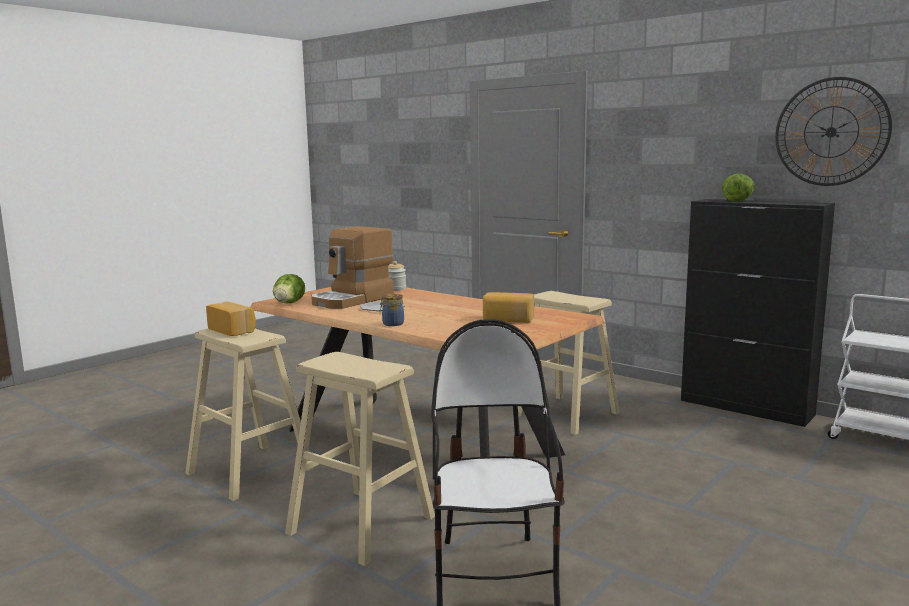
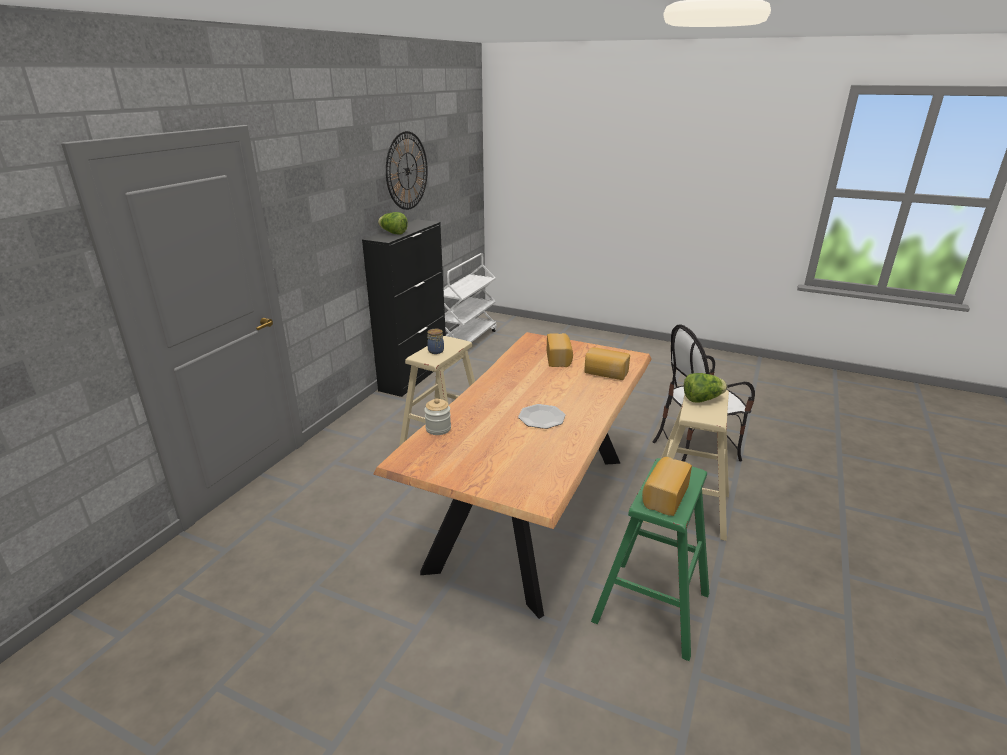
camera: 105 degrees left, 15 degrees up
beige stool [185,329,314,501] -> green stool [591,458,709,661]
lettuce [273,274,305,303] -> lettuce moved to [684,373,727,403]
coffee machine [311,226,394,309] -> none
jar [380,294,404,326] -> jar moved to [427,329,444,354]
none -> bread [584,347,630,380]

